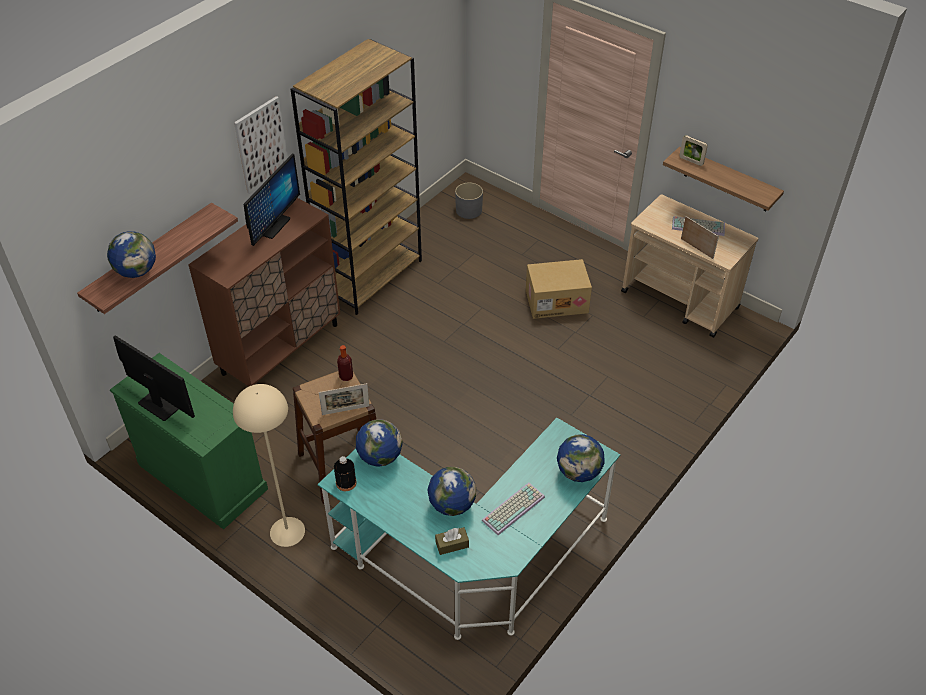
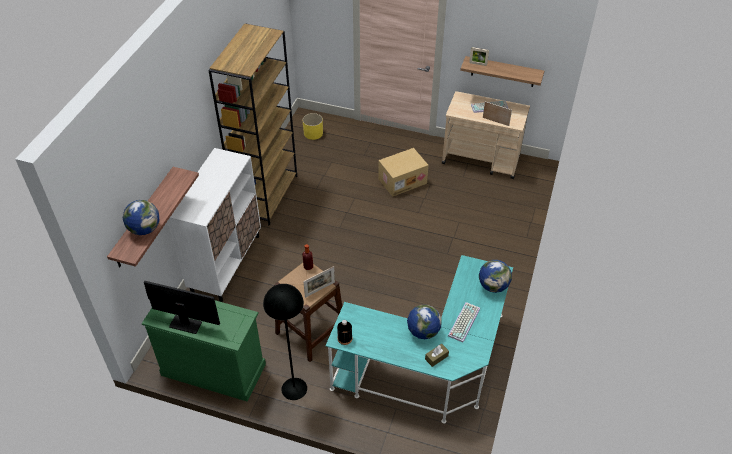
camera: 20 degrees left, 0 degrees up
brown cabinet [188,198,340,386] -> white cabinet [168,148,261,302]
beige floor lamp [233,384,305,547] -> black floor lamp [263,284,307,400]
picture [234,96,288,194] -> none
monitor [244,153,300,246] -> none
globe [356,419,403,467] -> none
grey planter [455,183,483,219] -> yellow planter [303,113,323,140]

